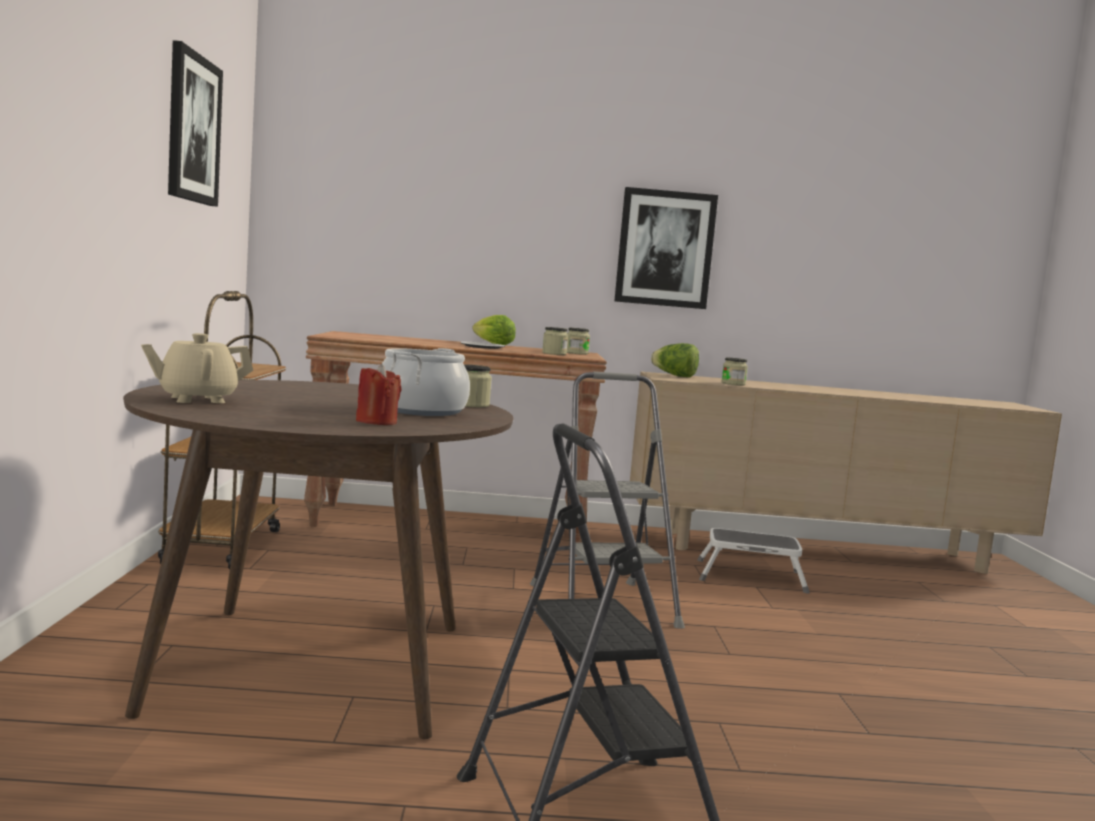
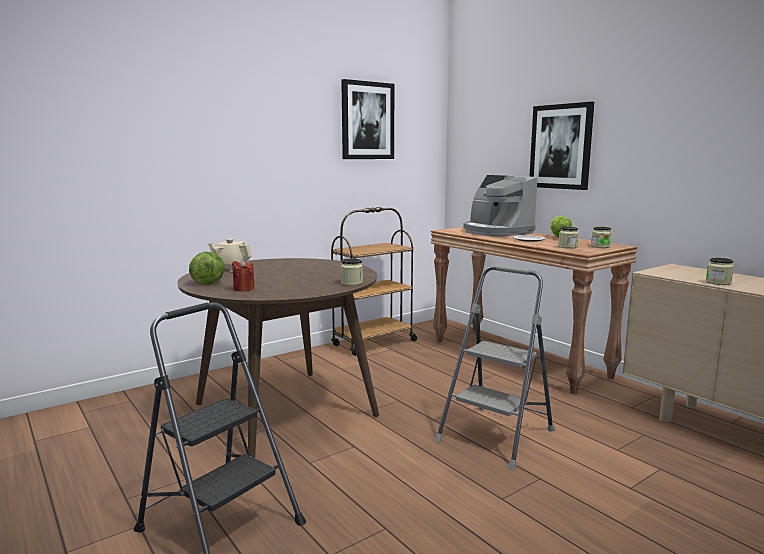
camera: 55 degrees right, 5 degrees up
cooking pot [382,348,470,416] -> none
picture [614,187,718,309] -> picture moved to [529,102,594,190]
lettuce [651,343,699,377] -> lettuce moved to [189,252,224,285]
grey step ladder [697,528,810,594] -> none
none -> coffee machine [463,175,537,236]

